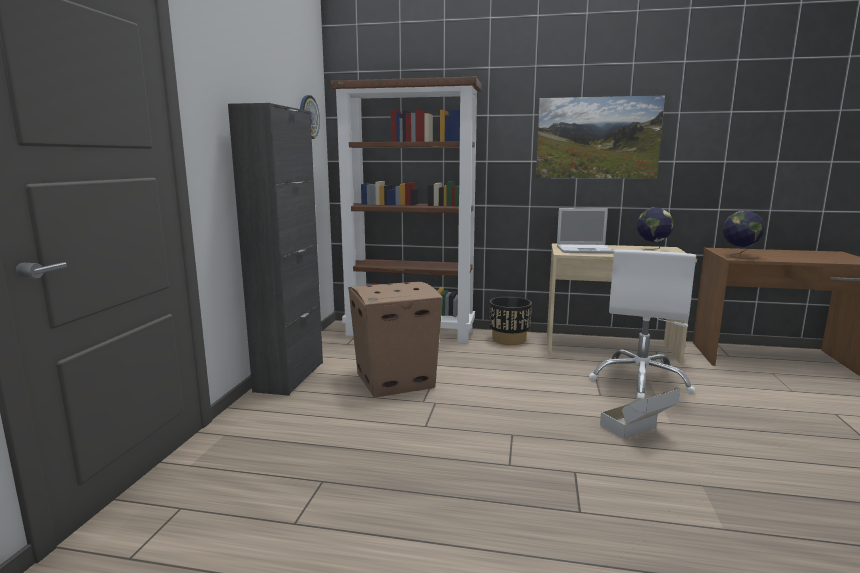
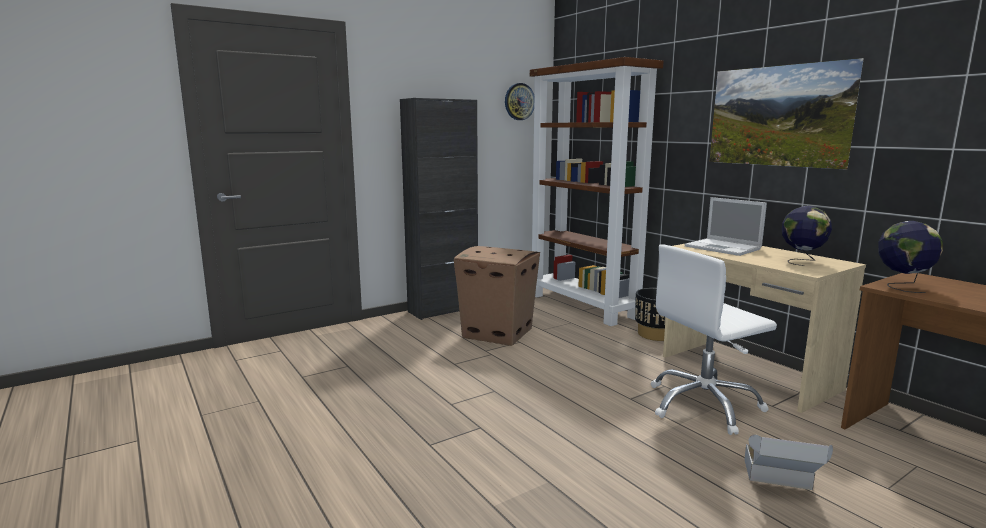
camera: 45 degrees right, 0 degrees up
cardboard box [600,387,680,439] -> cardboard box moved to [744,435,833,490]

